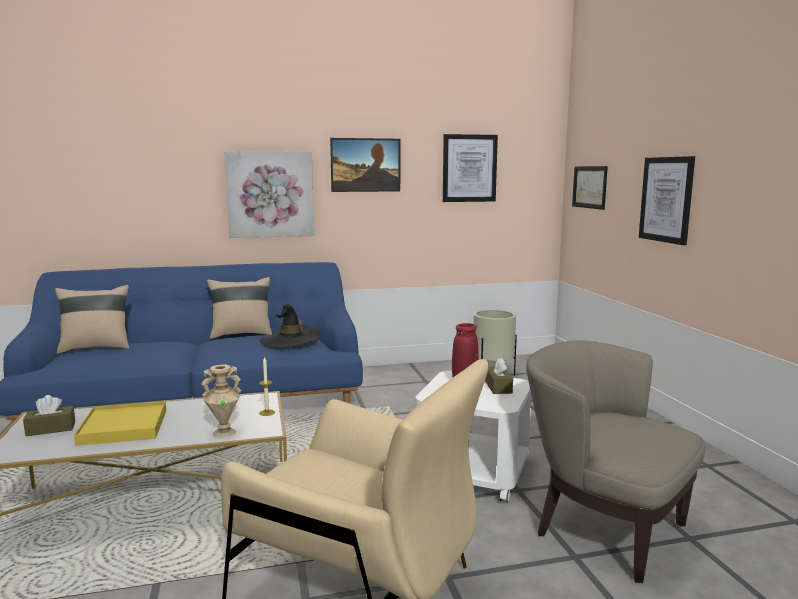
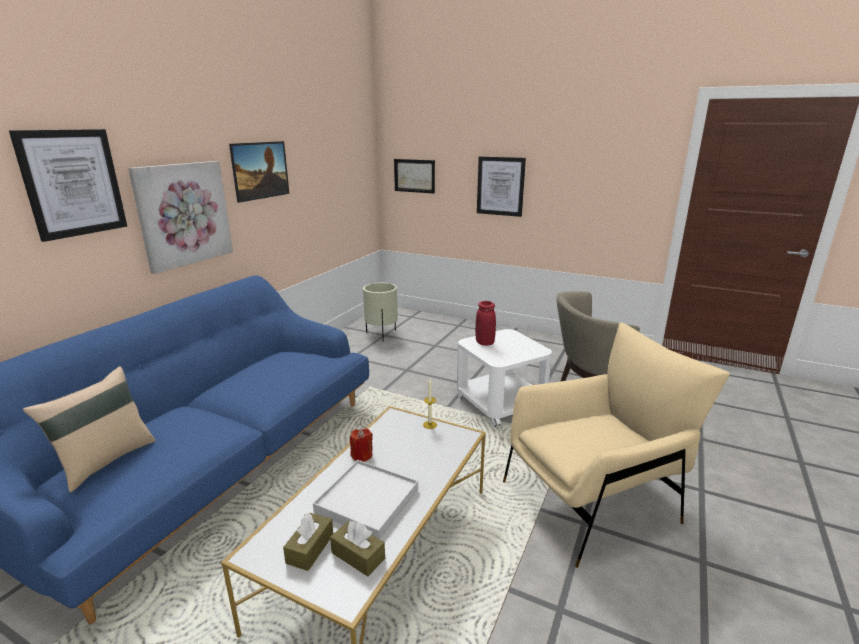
camera: 50 degrees left, 10 degrees up
yellow tray [74,401,166,446] -> white tray [313,460,418,539]
beige vase [201,364,241,438] -> none
beige pillow [207,277,272,339] -> none
black hat [260,304,320,348] -> none
picture [443,134,498,202] -> picture moved to [9,129,127,242]
brown tissue box [485,358,513,394] -> brown tissue box moved to [330,521,385,576]
none -> red candle [350,428,373,462]

